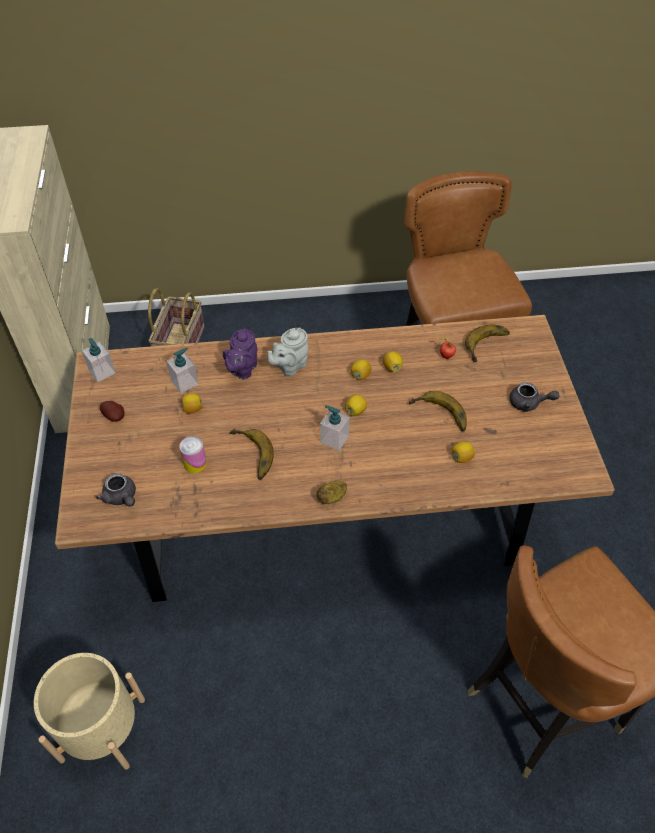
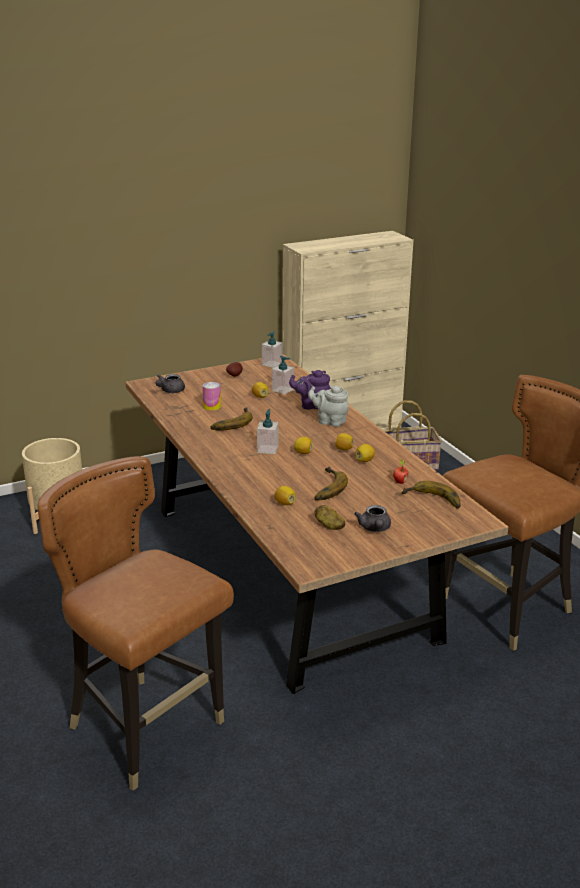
camera: 70 degrees right, 25 degrees down
potato [317,481,347,504] -> potato moved to [315,505,345,530]

